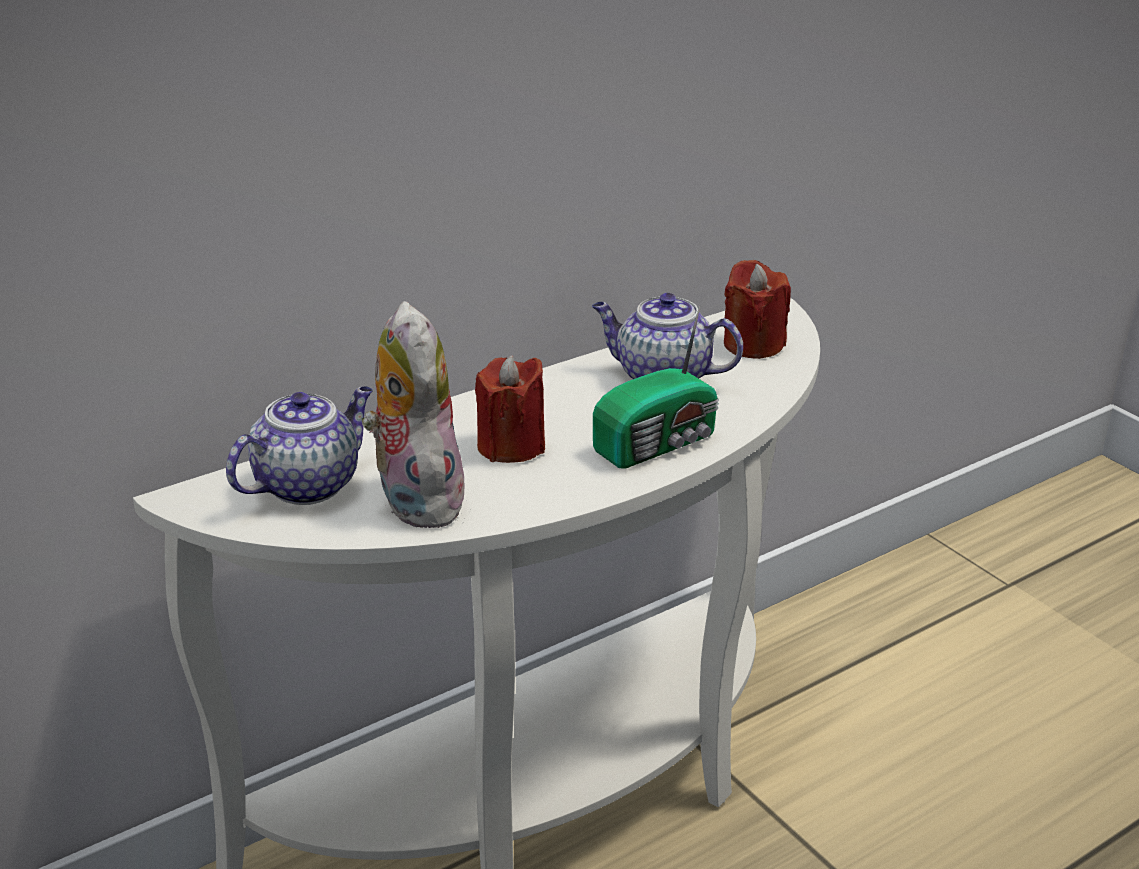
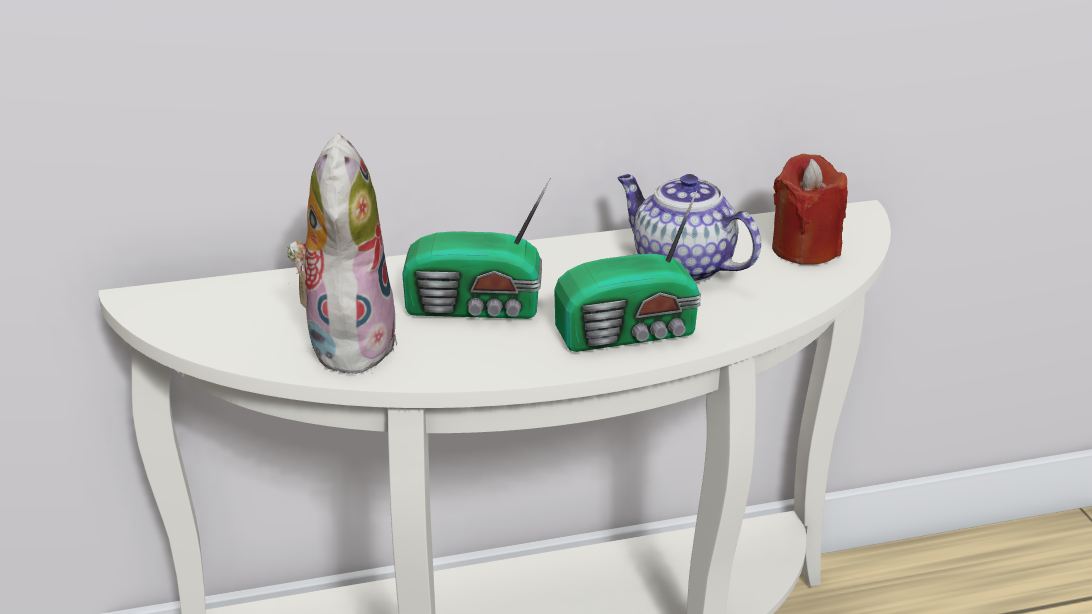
camera: 20 degrees right, 0 degrees up
teapot [226,386,373,505] -> none
red candle [475,355,545,463] -> radio [402,178,551,319]

